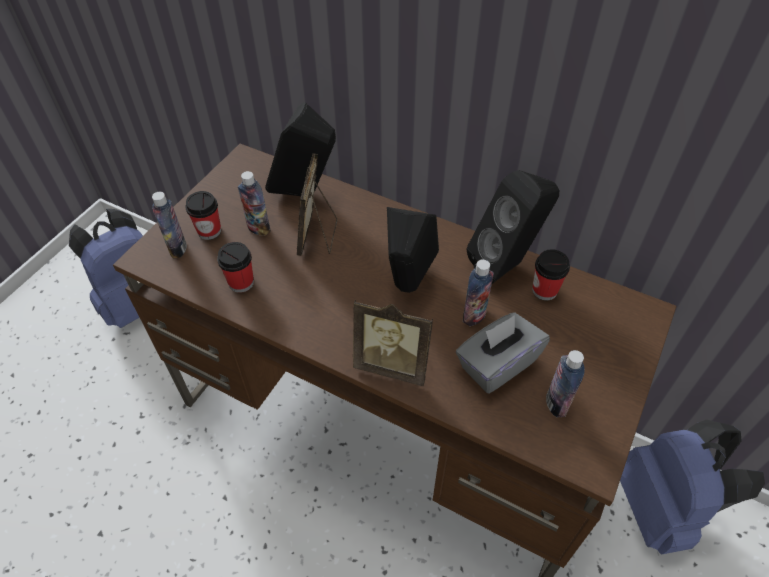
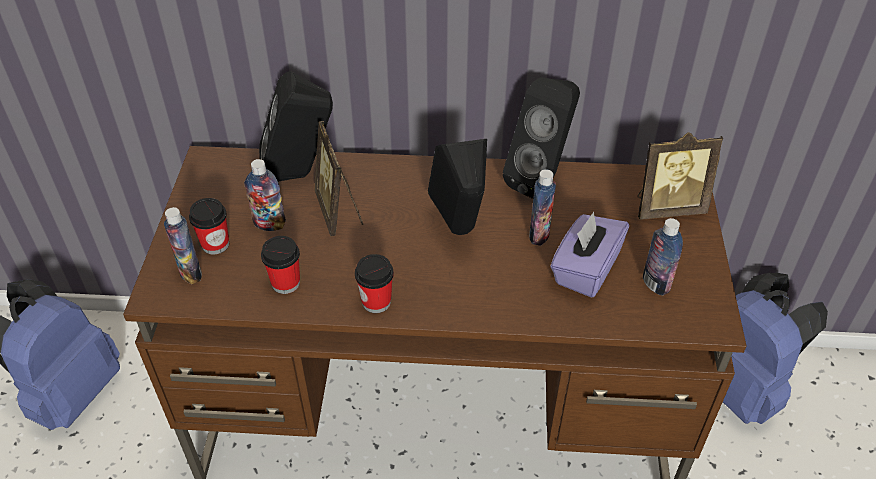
camera: 25 degrees left, 5 degrees down
picture frame [353,299,433,386] -> picture frame moved to [637,132,723,220]
grey tissue box [456,313,550,394] -> purple tissue box [550,212,629,298]
cup [532,249,570,301] -> cup moved to [355,254,394,313]

